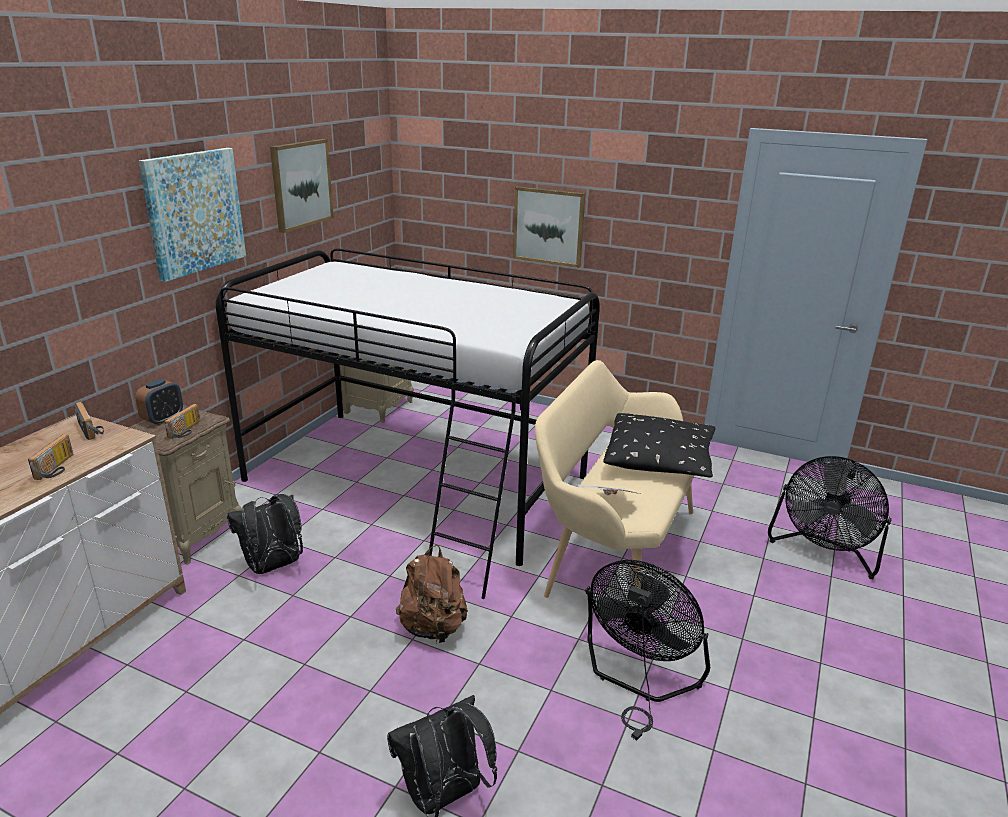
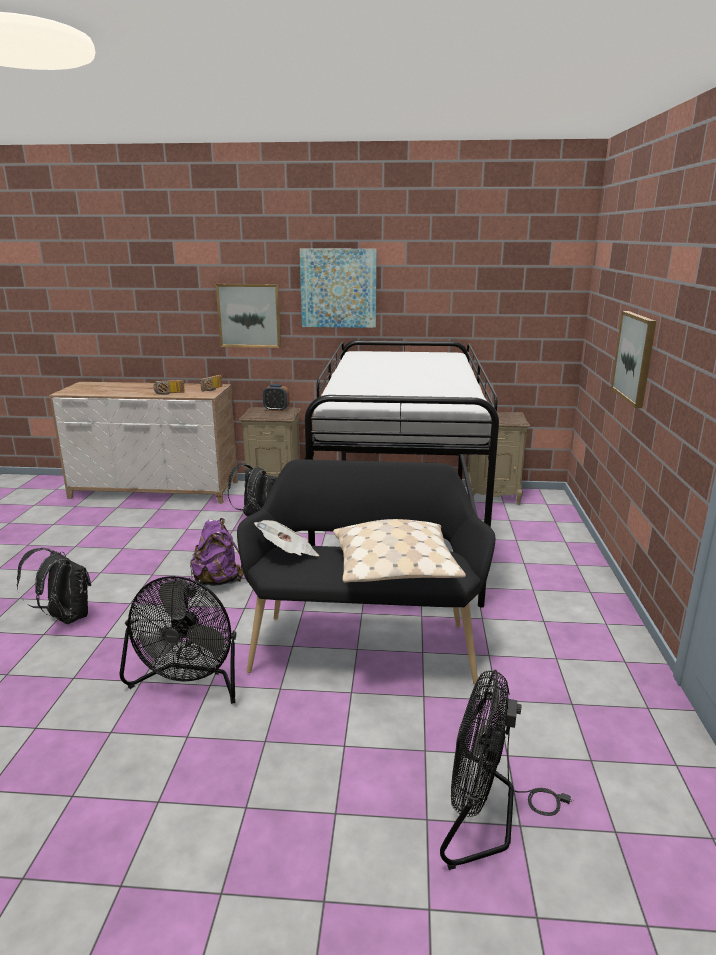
camera: 70 degrees right, 5 degrees down
radio [165,404,201,439] -> none
picture [270,139,334,233] -> picture moved to [216,284,281,348]
brown backpack [396,545,468,643] -> purple backpack [190,518,244,586]
beige bench [535,360,695,632] -> black bench [237,459,496,684]
black fan [585,560,710,740] -> black fan turned 90 degrees clockwise [120,576,236,704]
black pillow [603,413,716,477] -> beige pillow [333,519,466,583]

